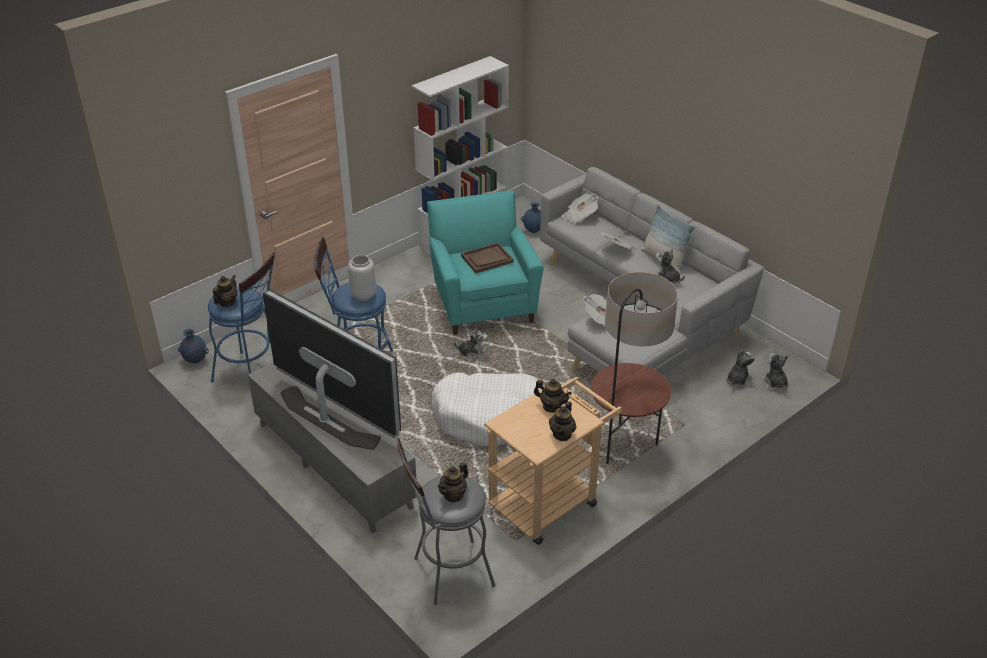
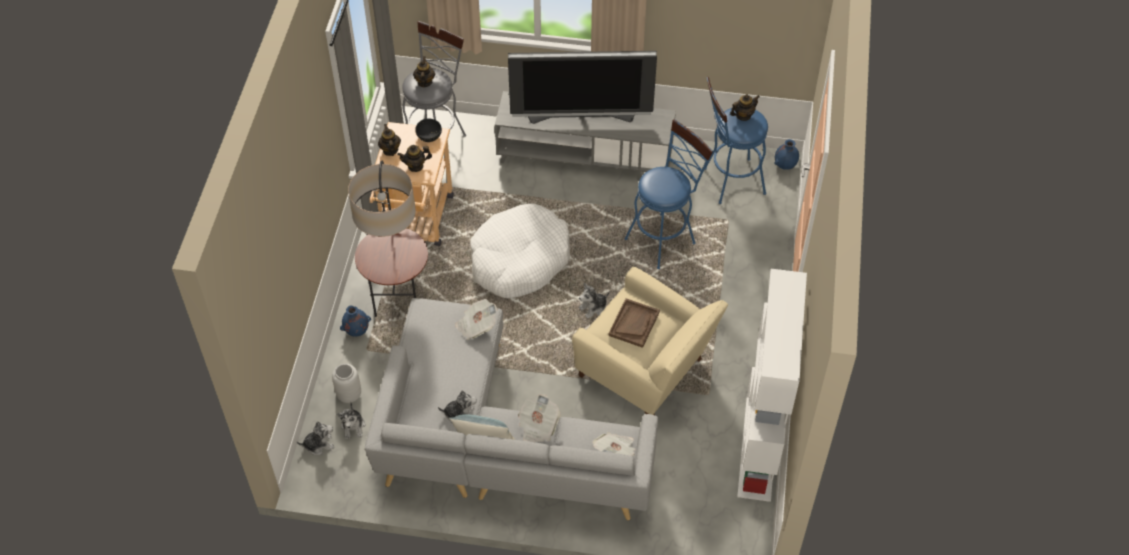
camera: 140 degrees right, 15 degrees up
teapot [213,275,237,307] -> teapot turned 105 degrees counterclockwise [730,94,760,121]
grey vase [348,255,376,301] -> grey vase moved to [332,364,361,403]
turquoise armchair [427,190,543,335] -> beige armchair [572,266,728,415]
blue vase [521,202,541,233] -> blue vase moved to [340,305,371,336]
plush toy [761,353,788,391] -> plush toy turned 45 degrees counterclockwise [297,421,334,455]
none -> black bowl [415,119,442,142]

